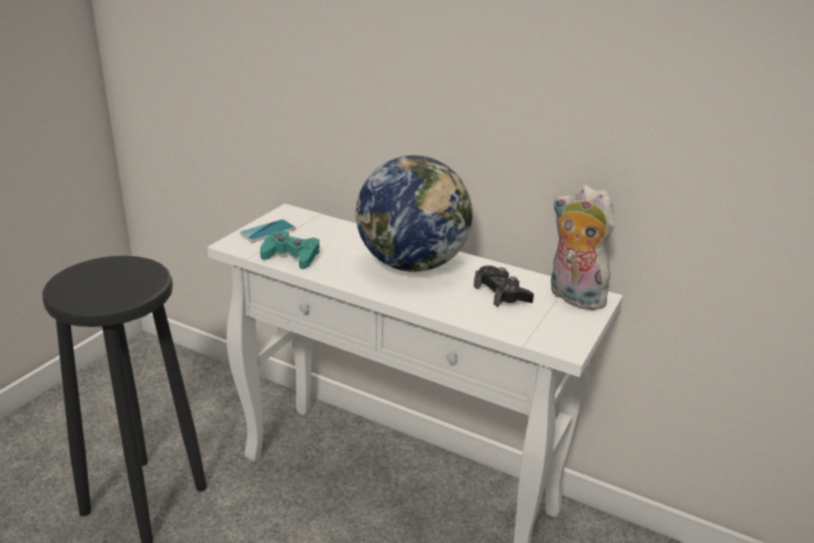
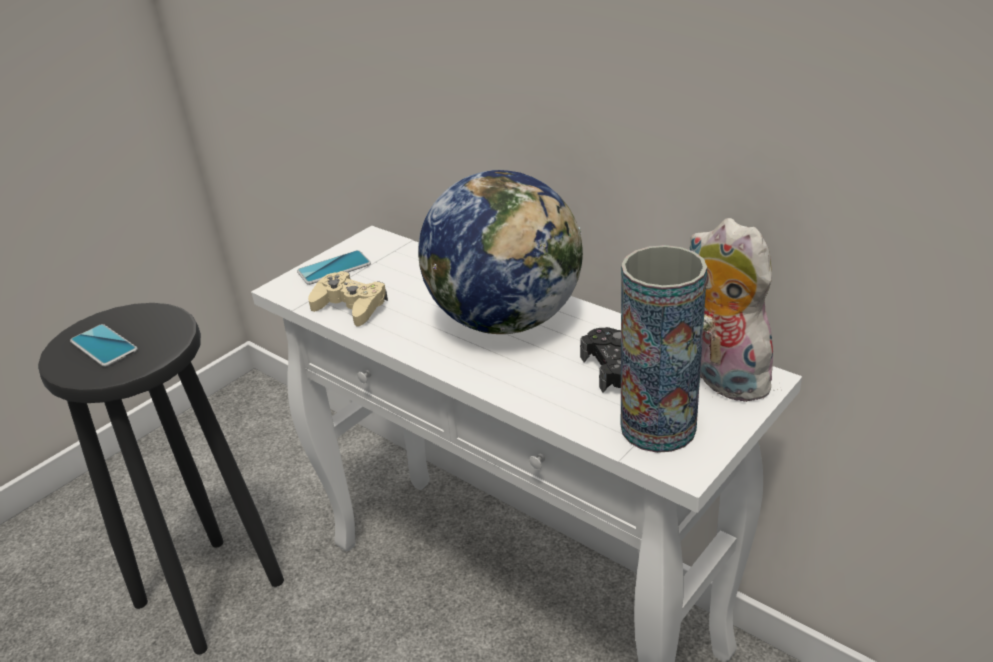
camera: 15 degrees right, 5 degrees up
turquoise game controller [260,231,320,269] -> beige game controller [308,271,388,327]
none -> phone [70,324,138,367]
none -> vase [621,245,707,453]

